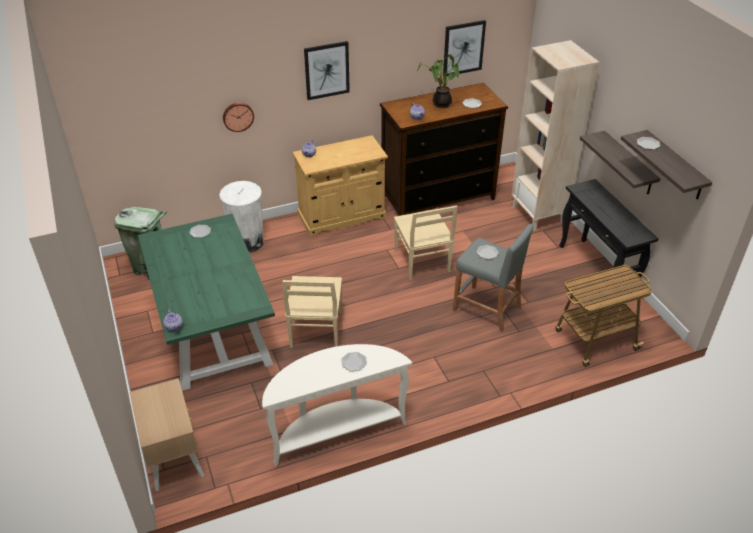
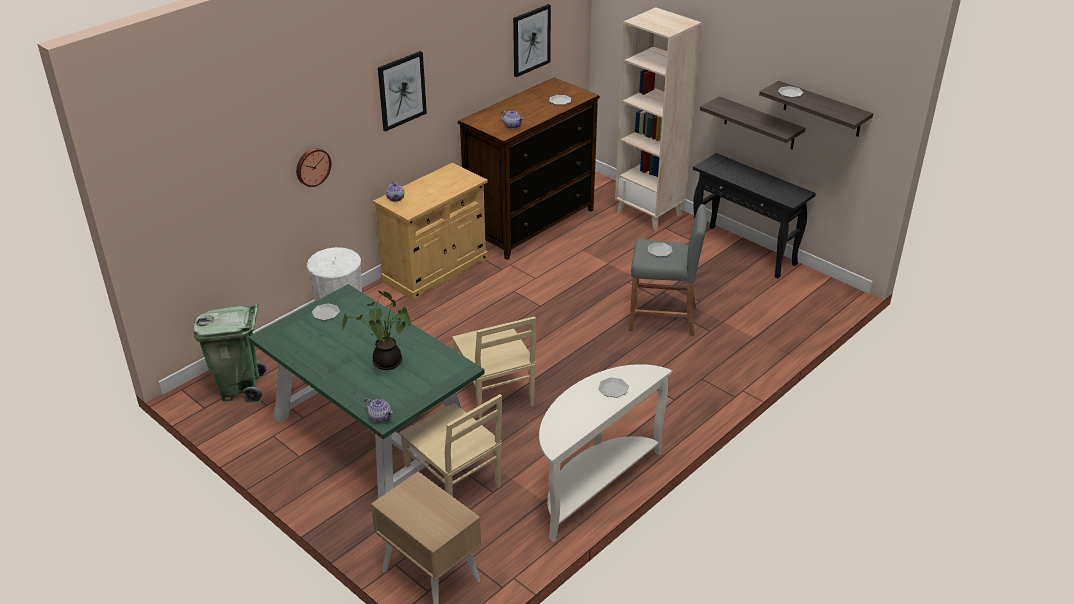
camera: 25 degrees left, 5 degrees down
beige chair [394,206,457,280] -> beige chair moved to [399,394,502,497]
potted plant [417,53,459,108] -> potted plant moved to [342,291,411,370]
cart [555,265,652,367] -> none

